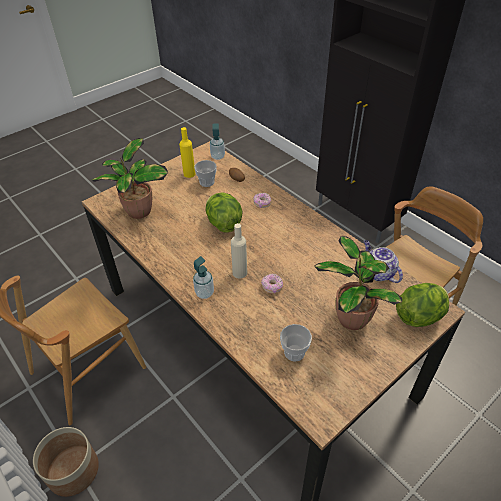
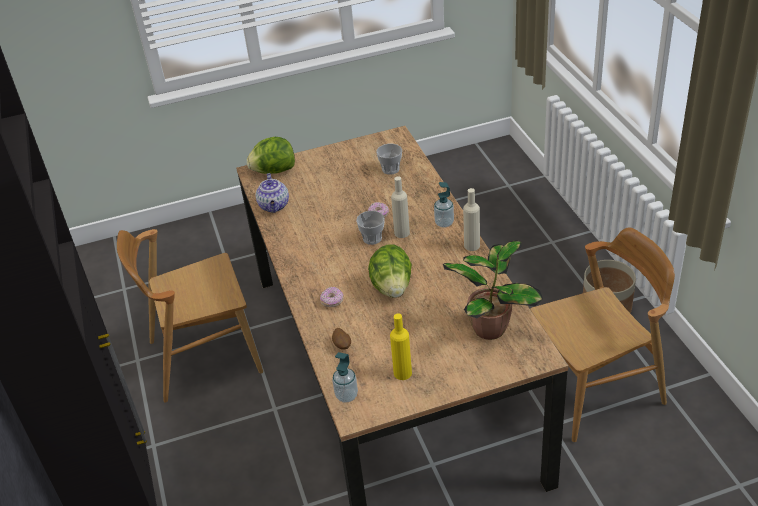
camera: 155 degrees left, 5 degrees down
cup [194,160,217,187] -> cup moved to [356,211,385,245]
potted plant [314,236,402,330] -> none
none -> beige bottle [463,188,480,251]

